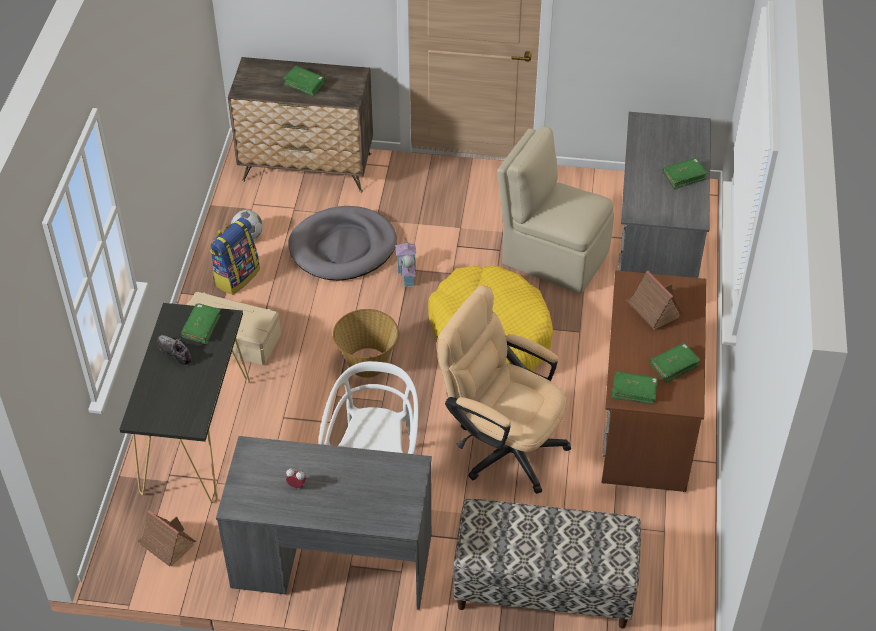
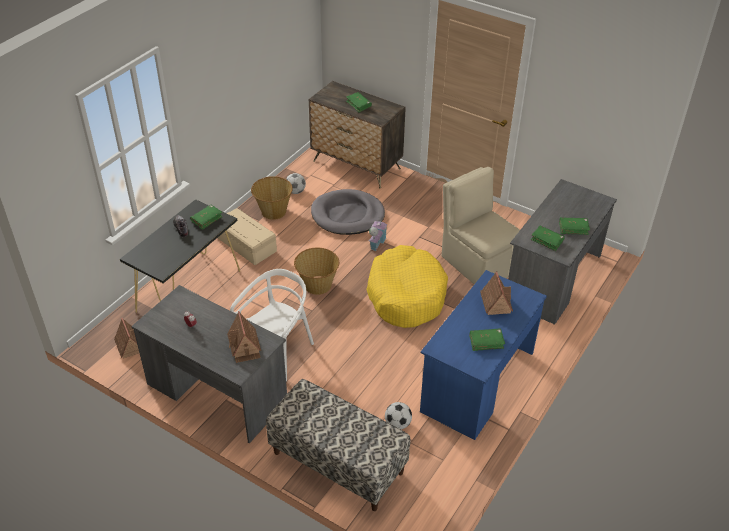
camera: 25 degrees right, 5 degrees down
backpack [209,217,260,295] -> basket [251,176,293,220]
beige office chair [437,285,571,494] -> none
brown desk [602,270,706,492] -> blue desk [420,270,547,440]
green book [611,371,658,405] -> green book moved to [531,225,565,251]
none -> toy house [227,311,261,363]
none -> football [385,402,412,429]

